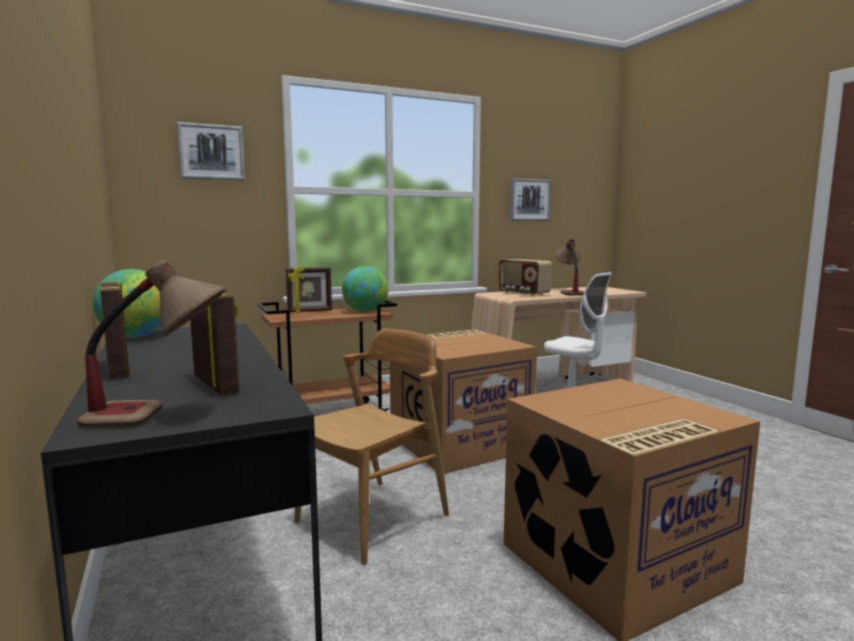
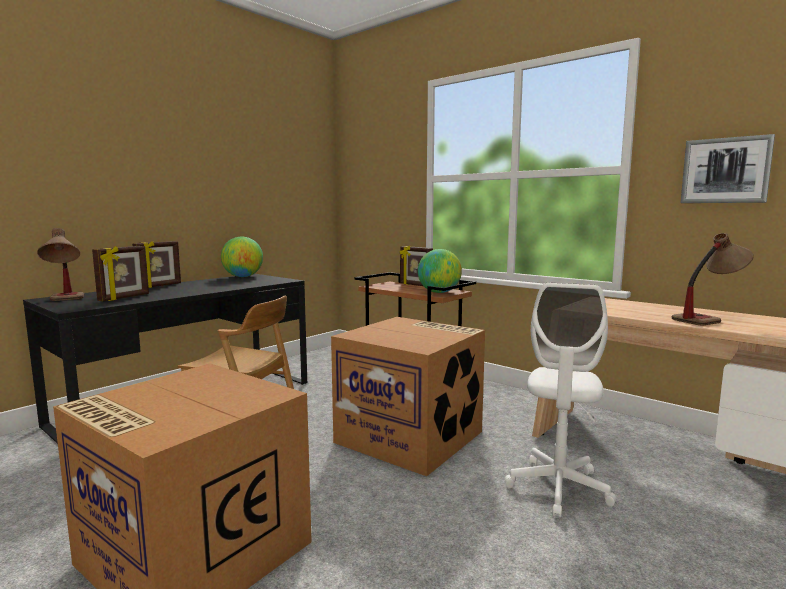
camera: 65 degrees right, 0 degrees up
picture [176,122,245,181] -> none
radio [499,259,552,296] -> none

